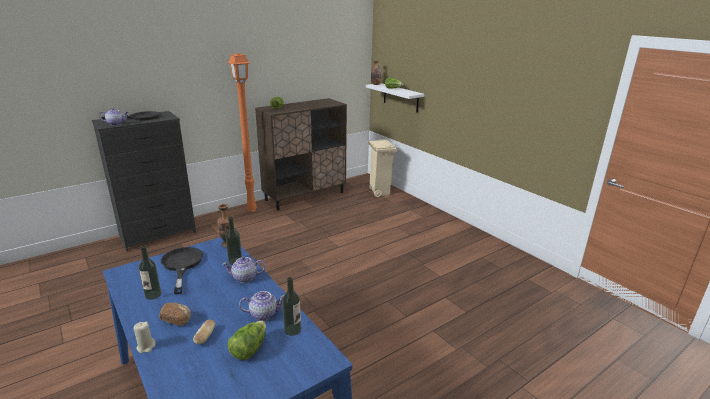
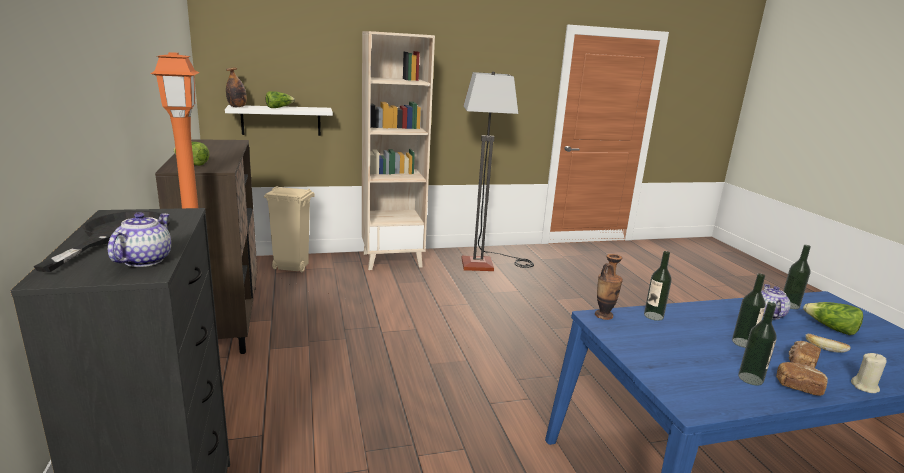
camera: 70 degrees left, 5 degrees down
black frying pan [161,247,203,294] -> none
teapot [222,257,265,283] -> none
none -> beige bookcase [362,31,435,270]
none -> floor lamp [461,71,534,271]
none -> bottle [732,273,766,348]
none -> bread [776,362,828,396]

